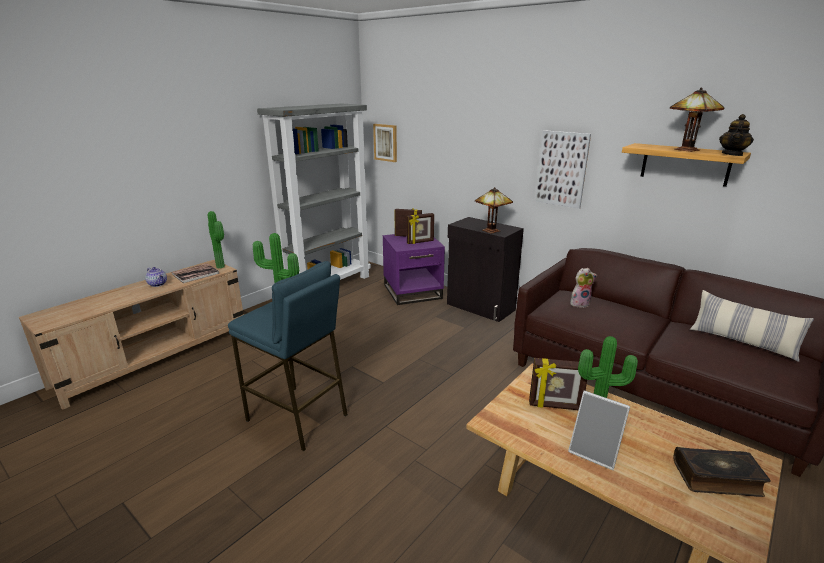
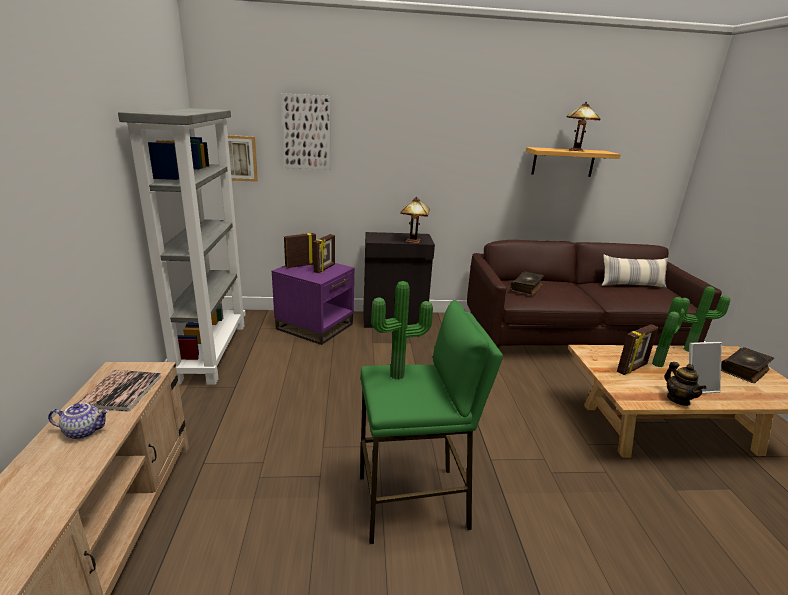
camera: 45 degrees left, 0 degrees up
potted plant [208,211,225,268] -> potted plant moved to [682,286,730,352]
blue stool [228,261,347,451] -> green stool [360,300,503,544]
picture [535,130,591,209] -> picture moved to [282,93,331,170]
plush toy [570,268,597,308] -> book [510,271,544,295]
teapot [719,114,754,156] -> teapot moved to [665,362,707,406]

